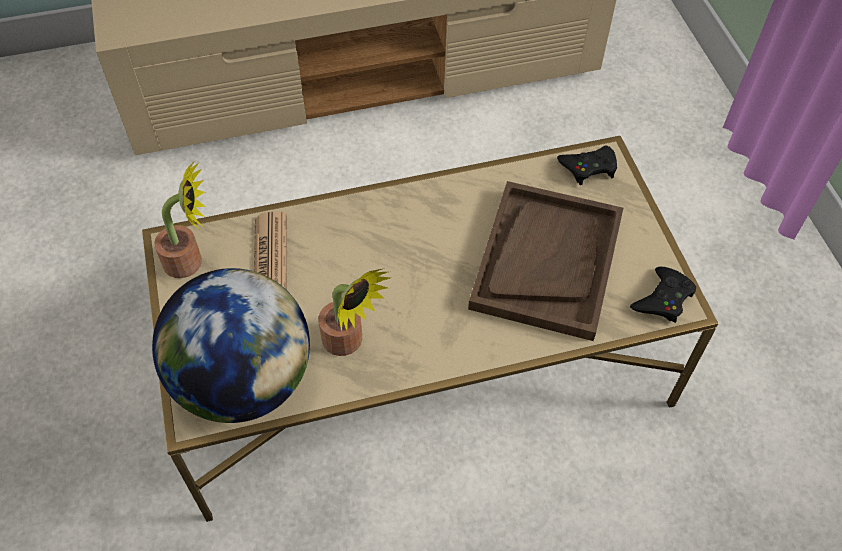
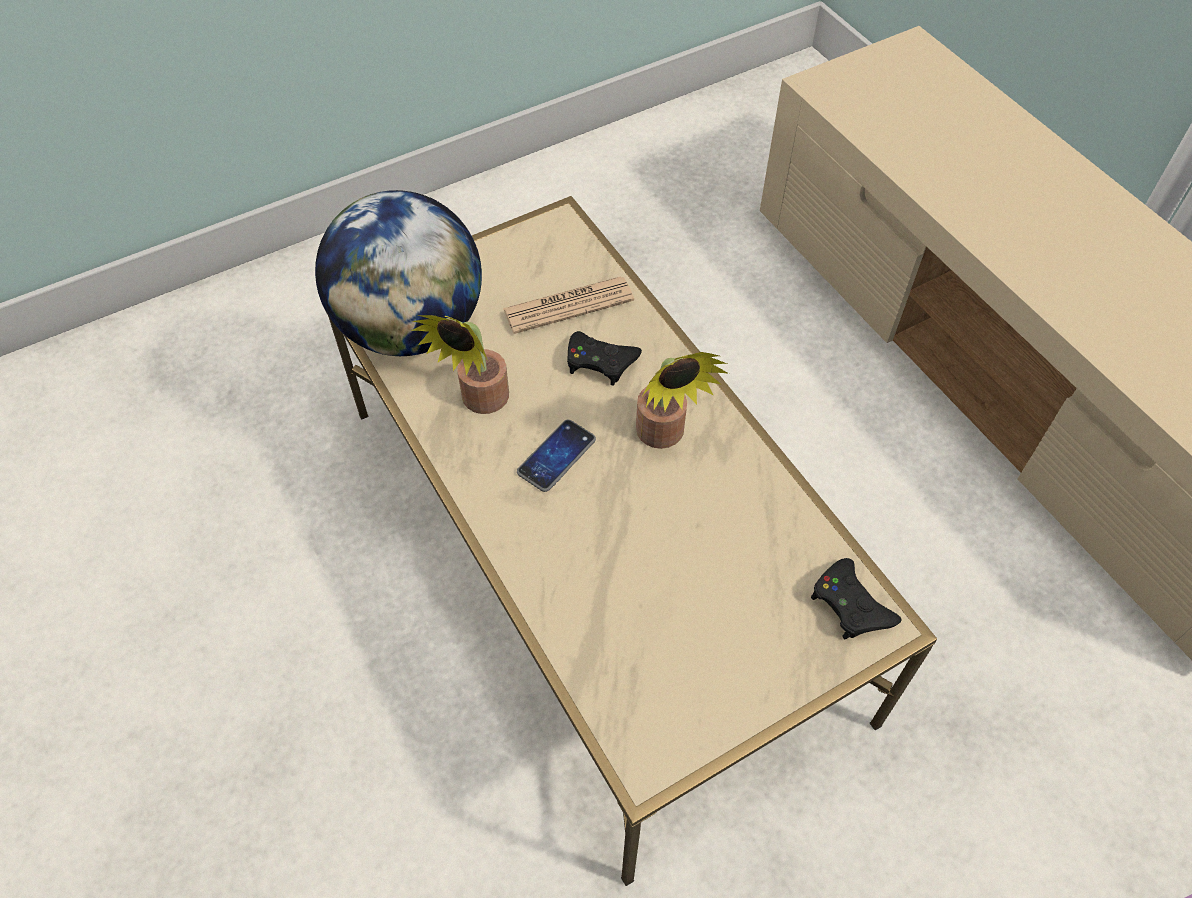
camera: 75 degrees right, 0 degrees up
potted plant [154,160,206,278] -> potted plant moved to [636,352,729,449]
brown tray [468,181,623,341] -> none
black game controller [630,267,696,323] -> black game controller moved to [567,331,642,386]
none -> phone [517,420,596,492]

